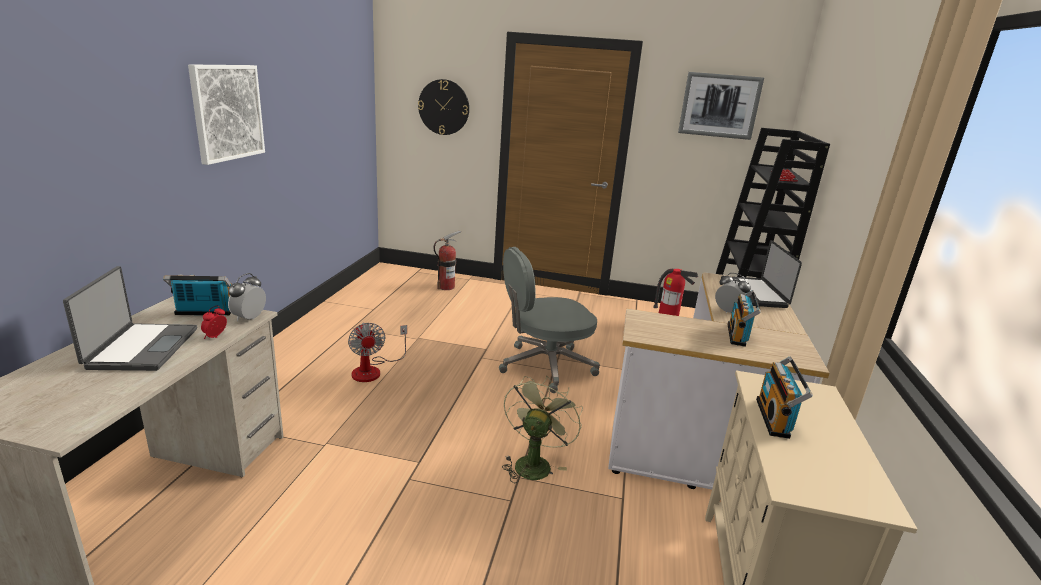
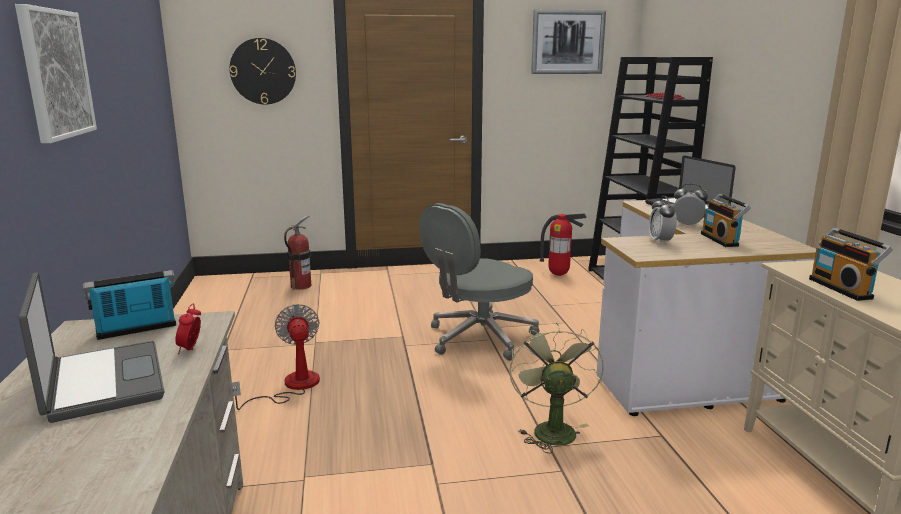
camera: 20 degrees left, 5 degrees down
alarm clock [228,273,266,321] -> alarm clock moved to [649,196,677,244]
fan [348,322,407,382] -> fan turned 150 degrees counterclockwise [232,304,320,410]

